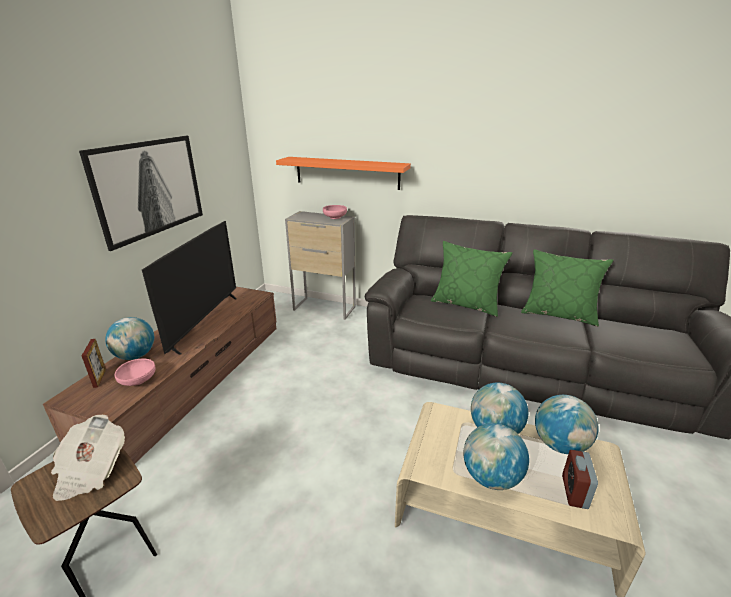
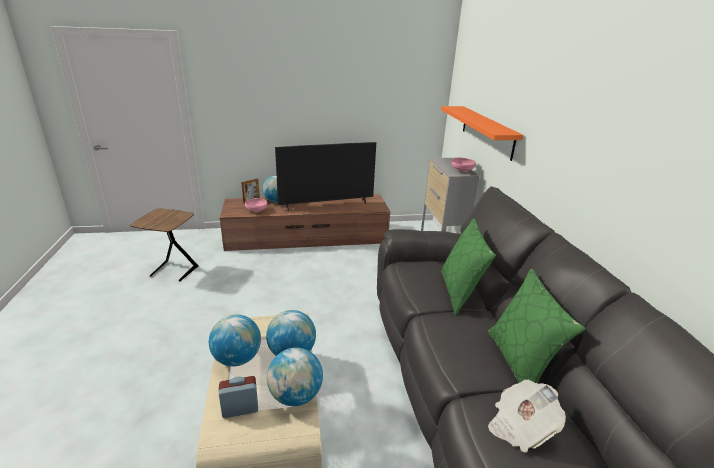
camera: 60 degrees right, 0 degrees up
newspaper [51,415,125,501] -> newspaper moved to [488,380,566,453]
picture [79,136,203,251] -> none

